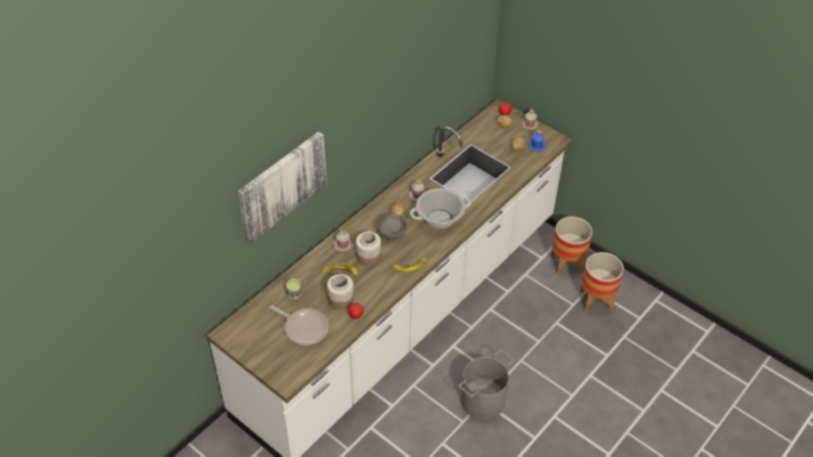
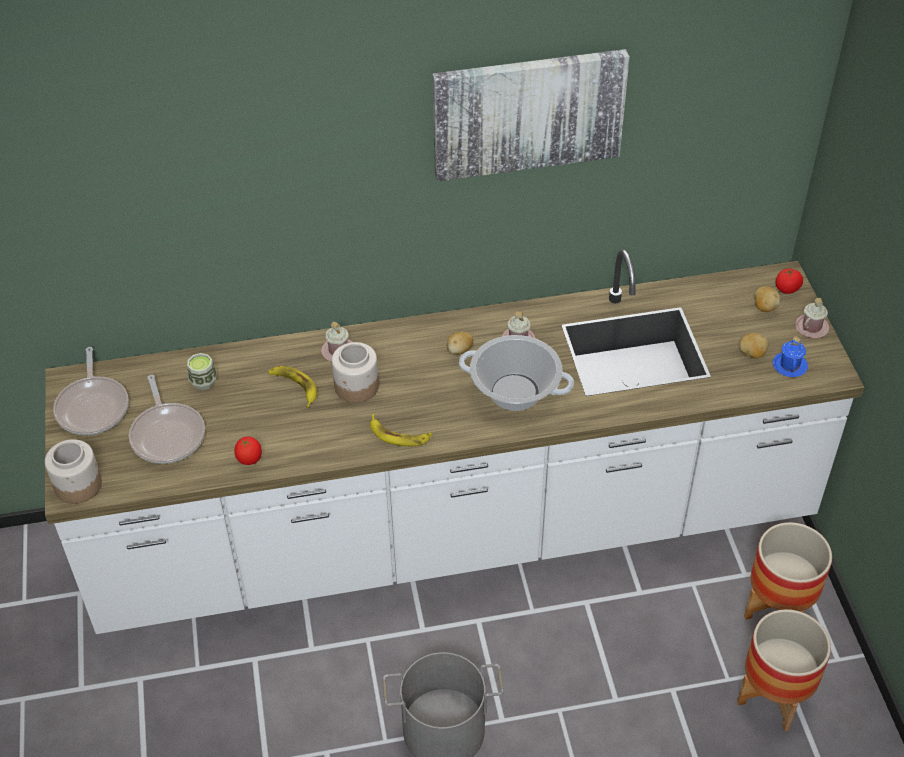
camera: 40 degrees right, 0 degrees up
picture [238,131,327,244] -> picture moved to [432,49,630,181]
jar [327,274,354,309] -> jar moved to [45,439,102,504]
grey bowl [377,213,407,240] -> none
none -> frying pan [53,347,129,435]

